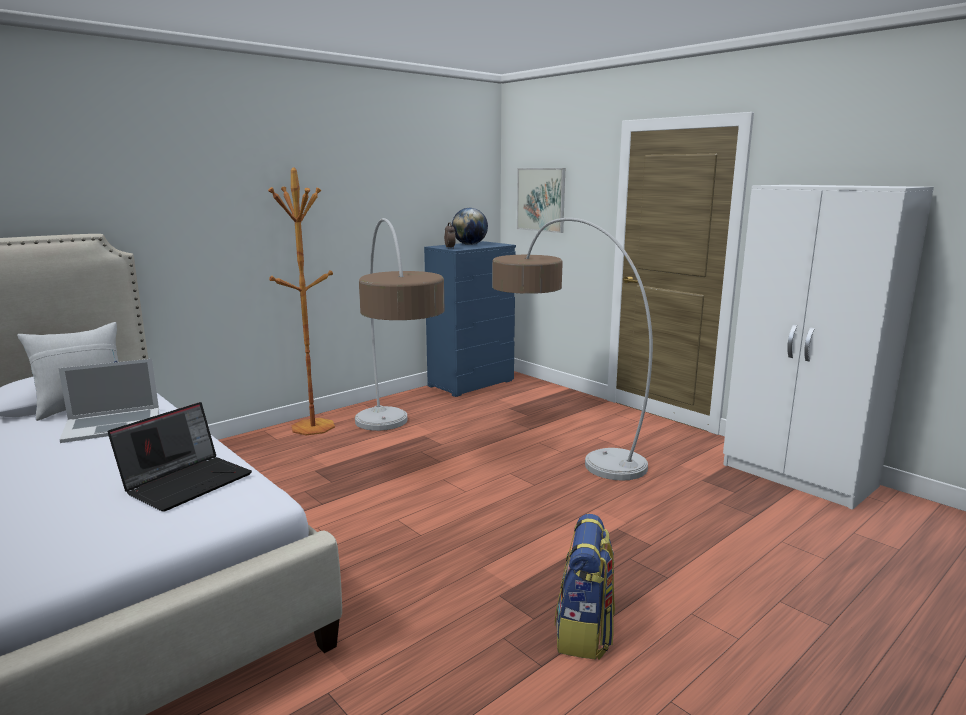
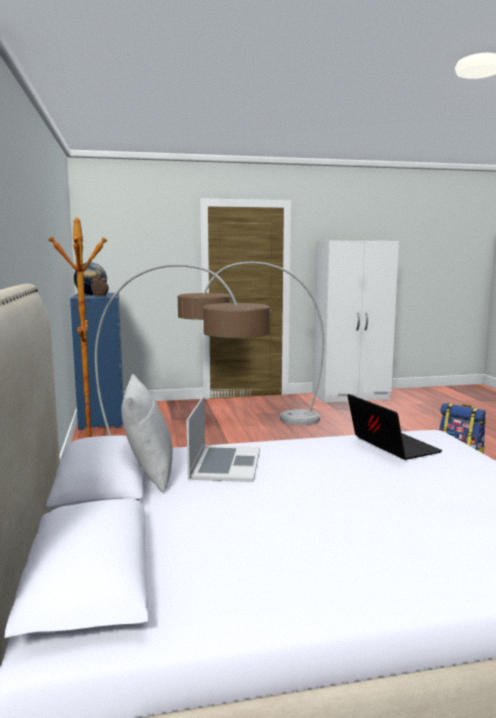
camera: 60 degrees left, 5 degrees down
picture [517,168,565,233] -> none

